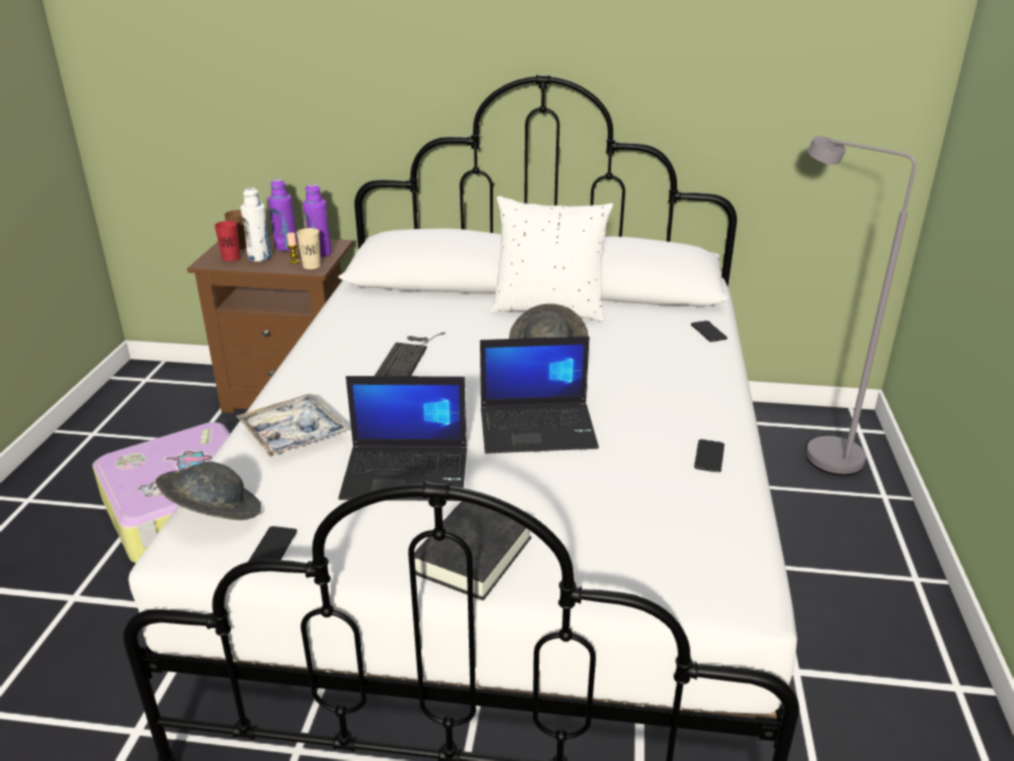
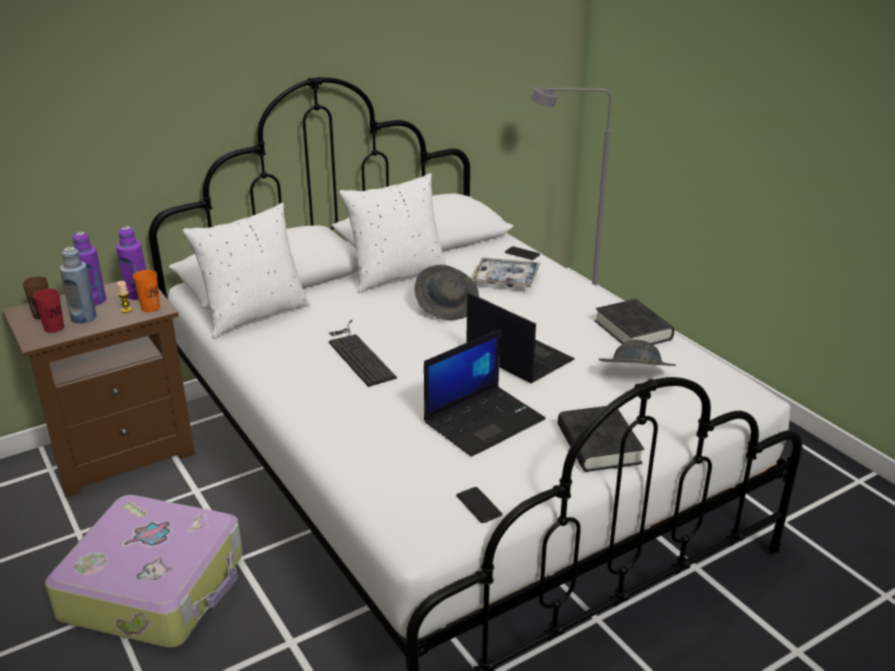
camera: 40 degrees left, 0 degrees up
grey hat [156,461,261,520] -> grey hat moved to [598,340,676,366]
tray [237,394,350,457] -> tray moved to [471,257,540,288]
white bottle [241,188,271,262] -> blue bottle [60,247,96,324]
beige cup [296,228,321,269] -> orange cup [133,270,160,312]
laptop [480,336,599,454] -> laptop turned 90 degrees counterclockwise [466,292,575,383]
phone [694,439,724,472] -> black book [595,299,675,345]
none -> white pillow [183,203,310,338]

